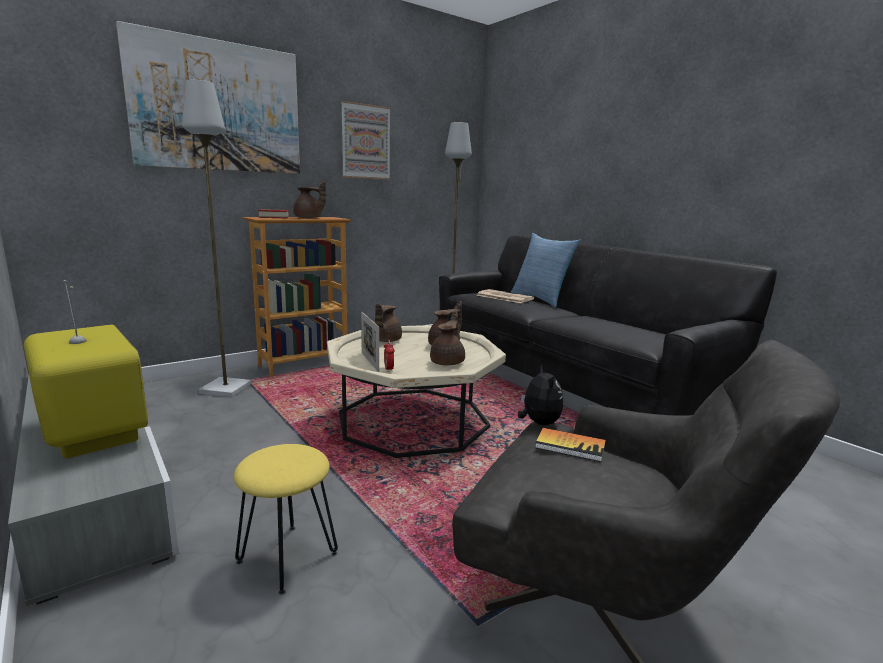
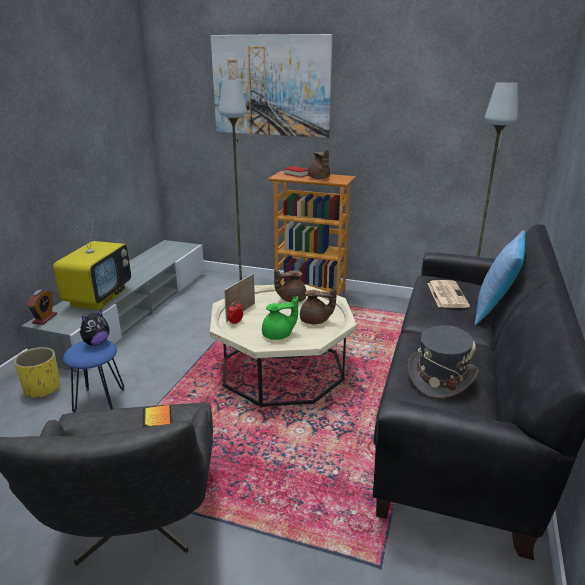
camera: 55 degrees right, 10 degrees up
yellow stool [234,444,338,595] -> blue stool [63,340,125,413]
picture [341,101,391,180] -> none
brown teapot [430,311,465,365] -> green teapot [262,296,298,340]
plush toy [518,364,563,425] -> plush toy moved to [80,309,110,345]
none -> yellow planter [14,347,60,398]
none -> alarm clock [27,289,57,325]
none -> grey hat [408,326,479,399]

